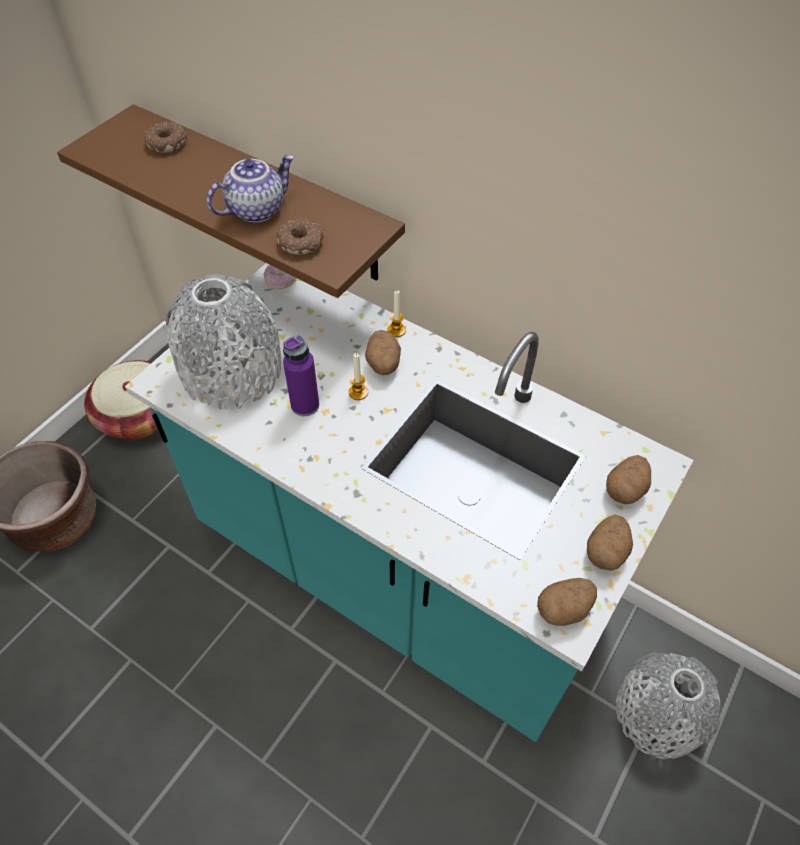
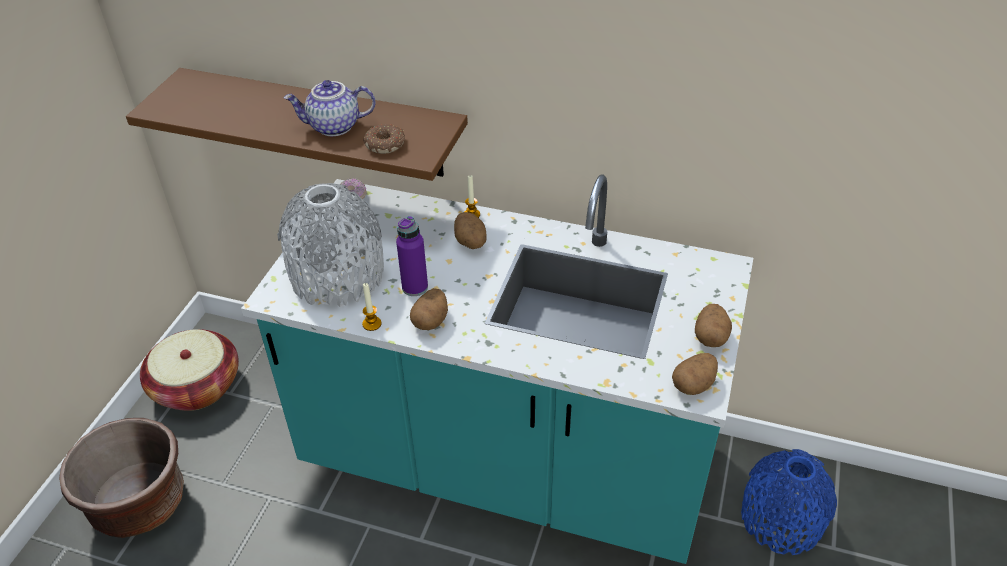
camera: 15 degrees left, 10 degrees down
donut [144,121,187,153] -> none
teapot [207,155,295,223] -> teapot turned 135 degrees counterclockwise [283,80,375,136]
candle [349,353,368,400] -> candle moved to [362,283,382,331]
potato [606,455,651,504] -> potato moved to [410,288,448,330]
grey vase [616,652,721,759] -> blue vase [741,449,837,555]

